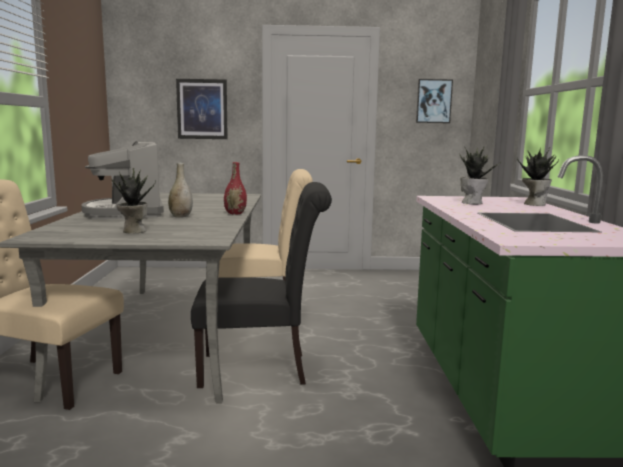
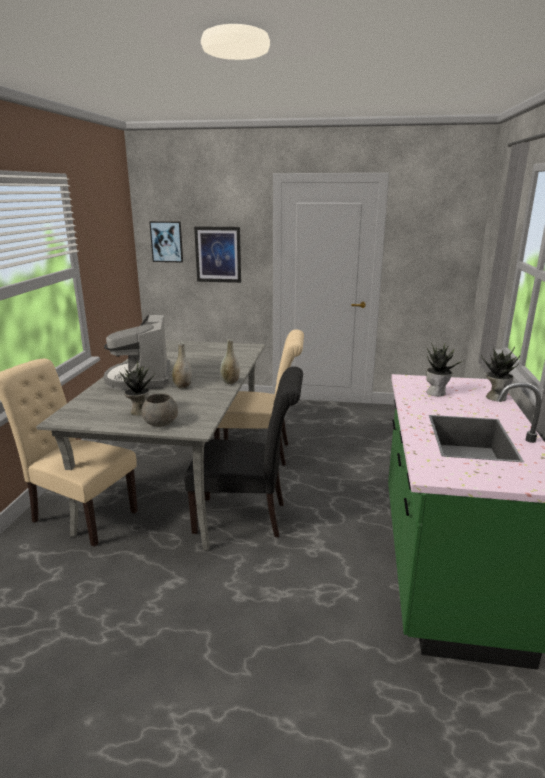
camera: 10 degrees right, 10 degrees up
red vase [224,162,247,215] -> grey vase [220,339,240,384]
picture [416,79,453,123] -> picture moved to [149,221,183,262]
none -> grey bowl [141,393,178,427]

